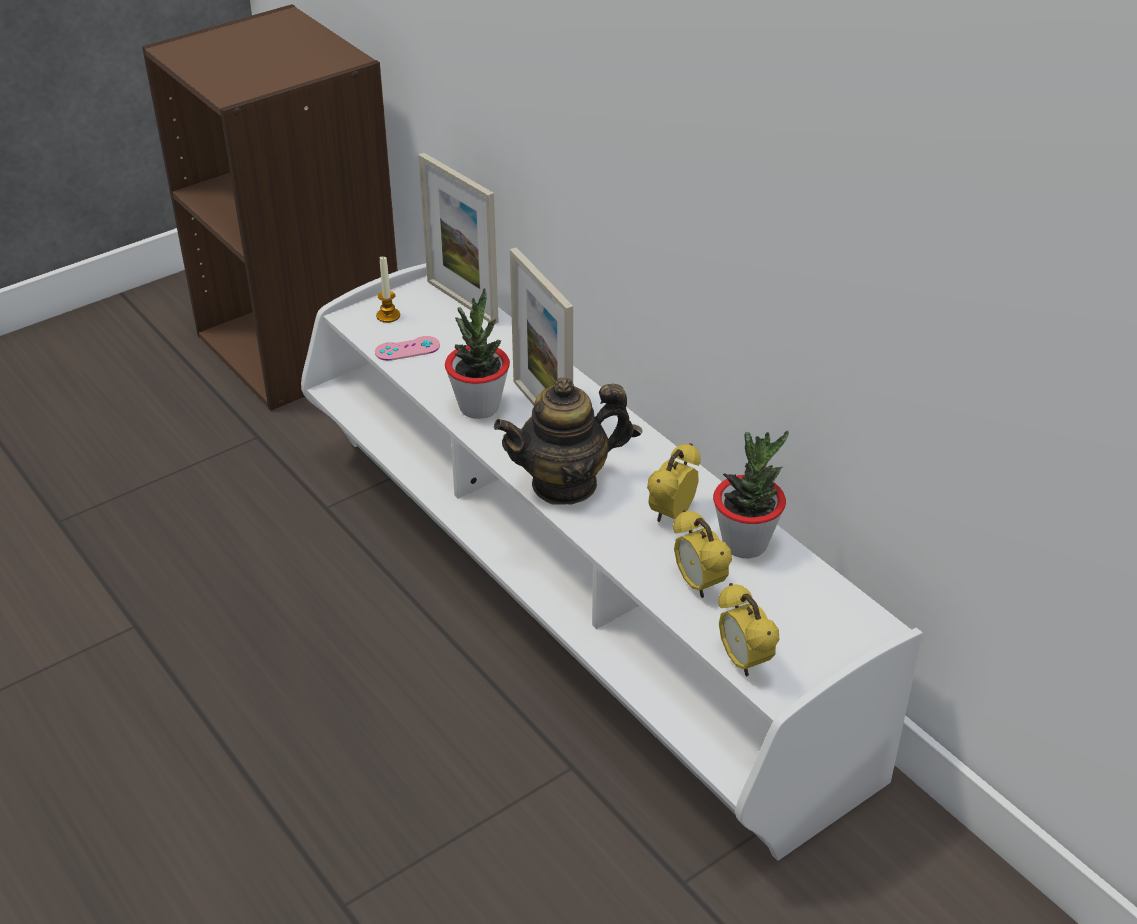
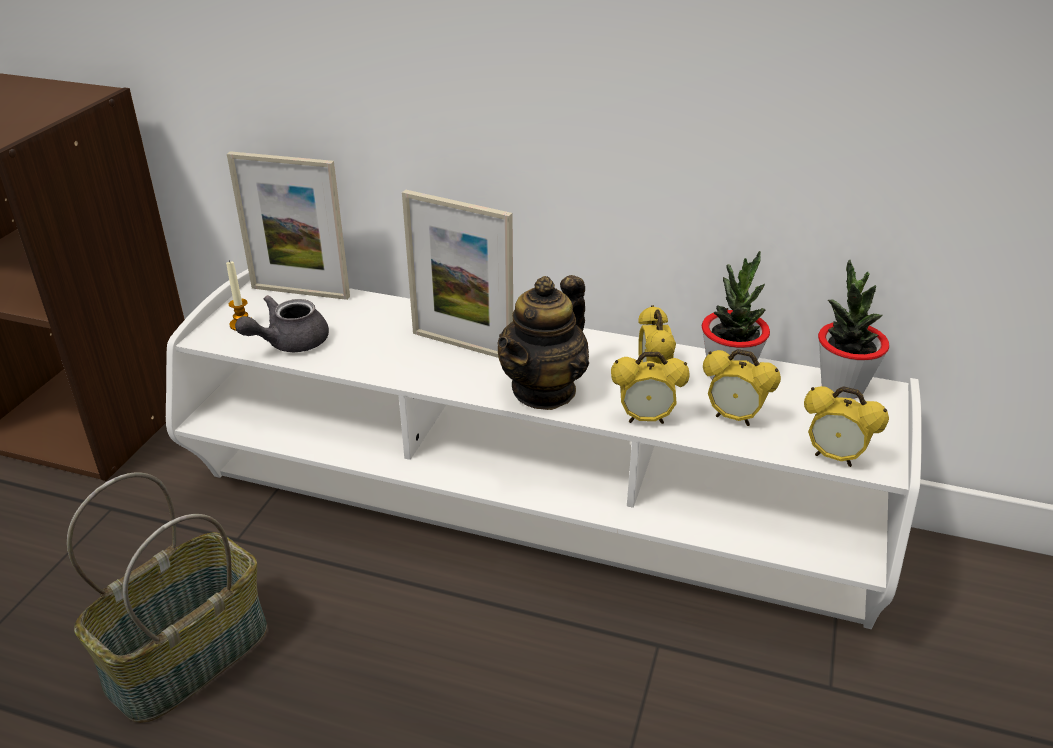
camera: 35 degrees left, 5 degrees down
pink game controller [375,336,440,361] -> grey teapot [235,295,329,352]
potted plant [445,288,510,419] -> potted plant moved to [818,259,889,399]
none -> basket [67,472,268,723]
none -> alarm clock [611,352,690,424]

